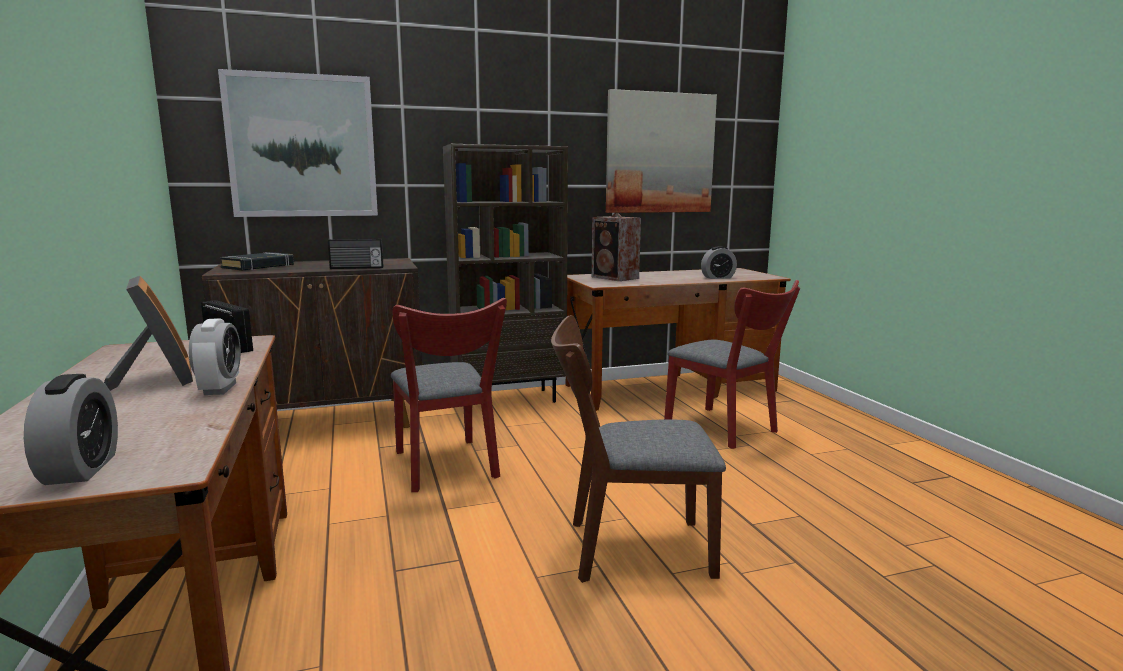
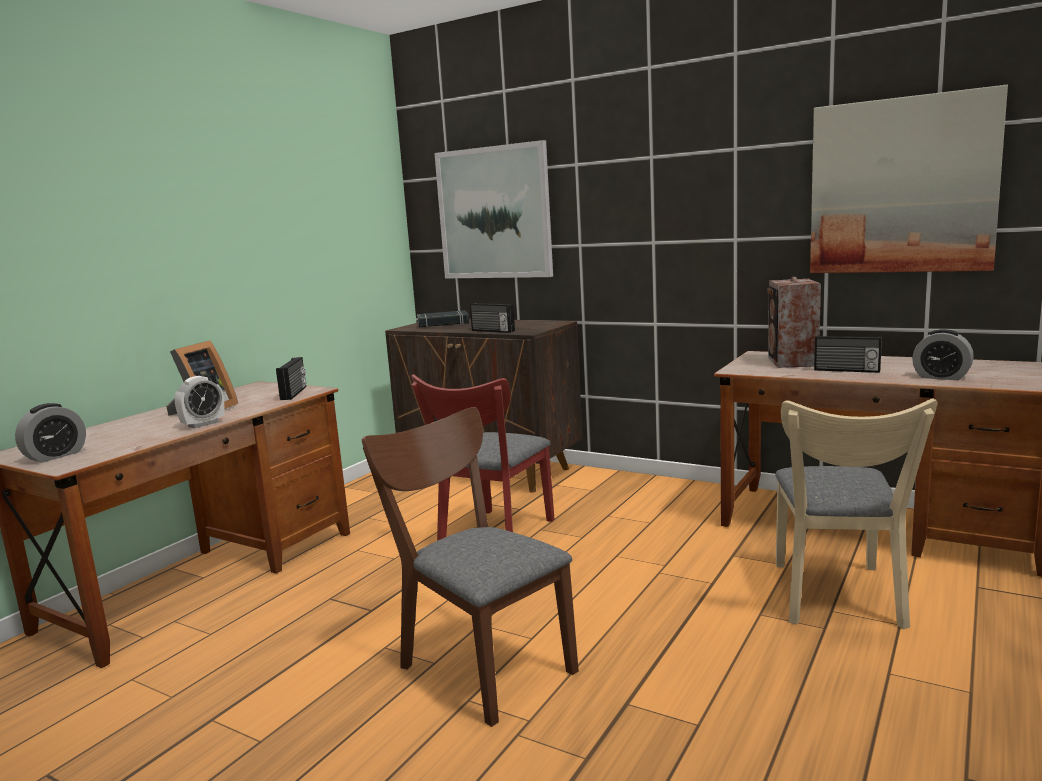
camera: 50 degrees right, 0 degrees up
brown bookcase [443,144,568,403] -> none
red chair [664,280,800,449] -> beige chair [775,399,937,629]
none -> radio [814,336,882,373]

